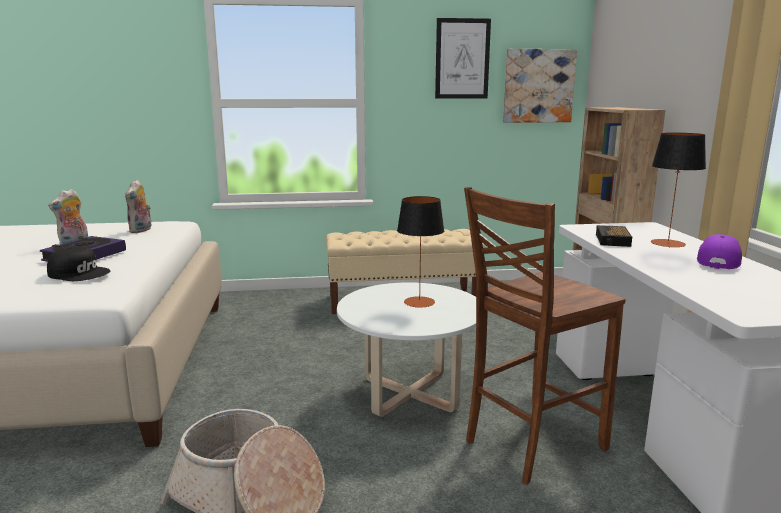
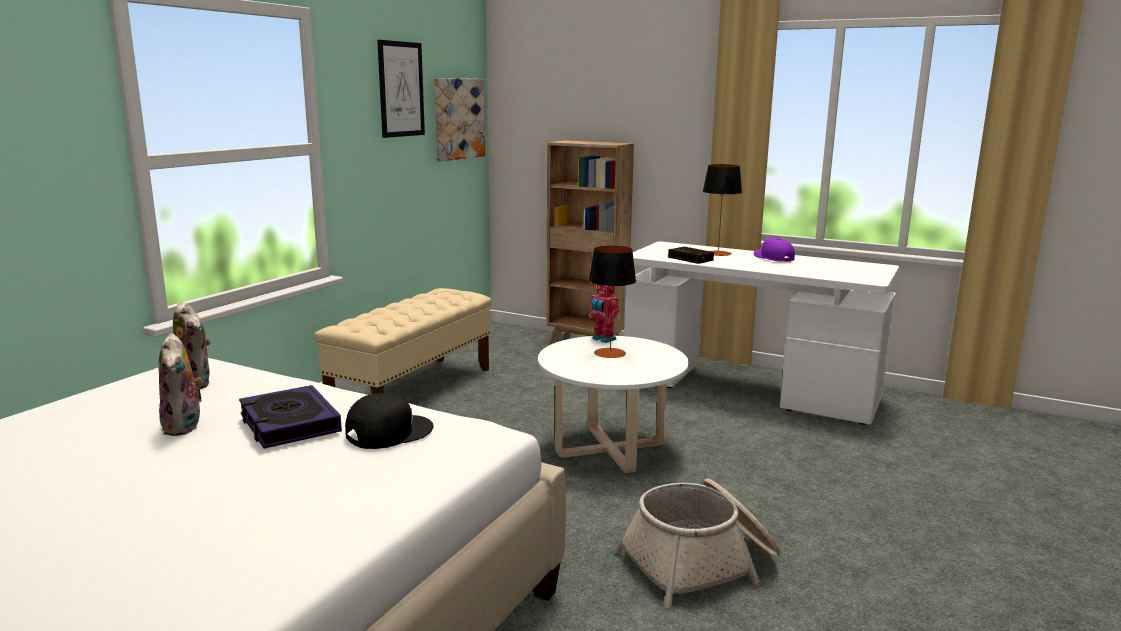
camera: 55 degrees left, 0 degrees up
brown chair [464,187,626,485] -> none
none -> toy robot [589,284,620,343]

